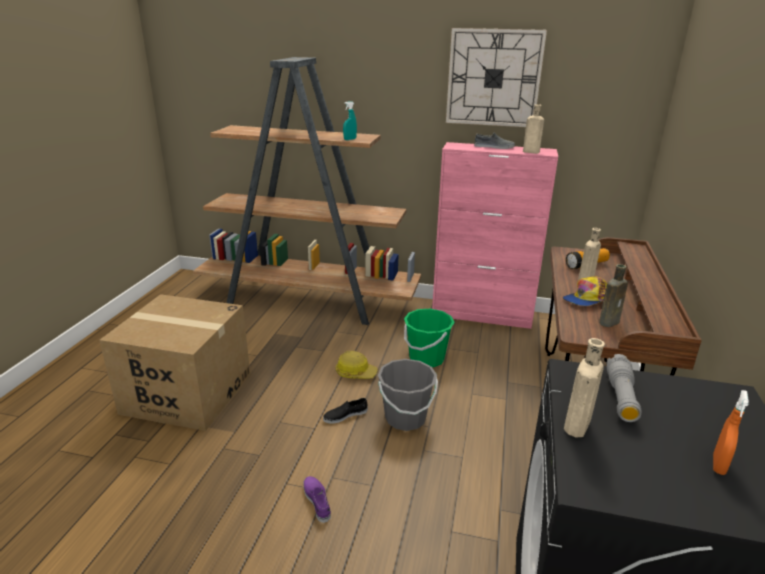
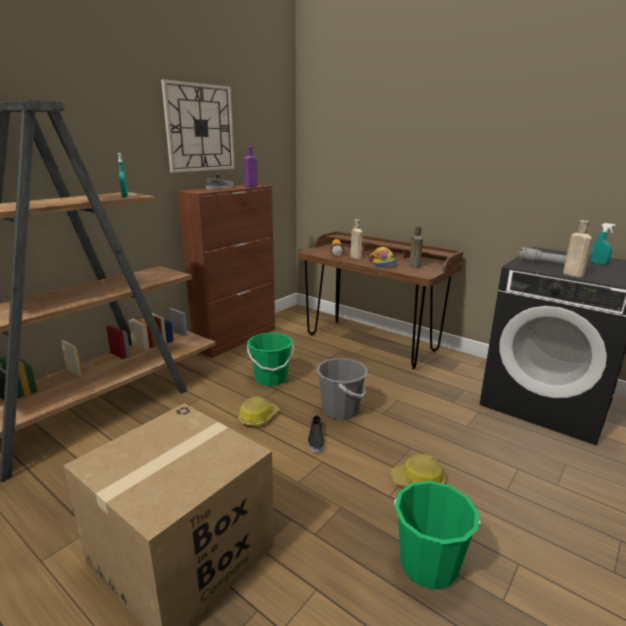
camera: 65 degrees left, 5 degrees down
purple shoe [304,476,331,523] -> hard hat [391,454,445,487]
pink cabinet [432,142,558,329] -> brown cabinet [178,185,275,358]
beige bottle [523,104,544,154] -> purple bottle [244,147,258,187]
orange spray bottle [713,390,749,475] -> turquoise spray bottle [590,223,616,265]
none -> green bucket [394,481,480,590]

